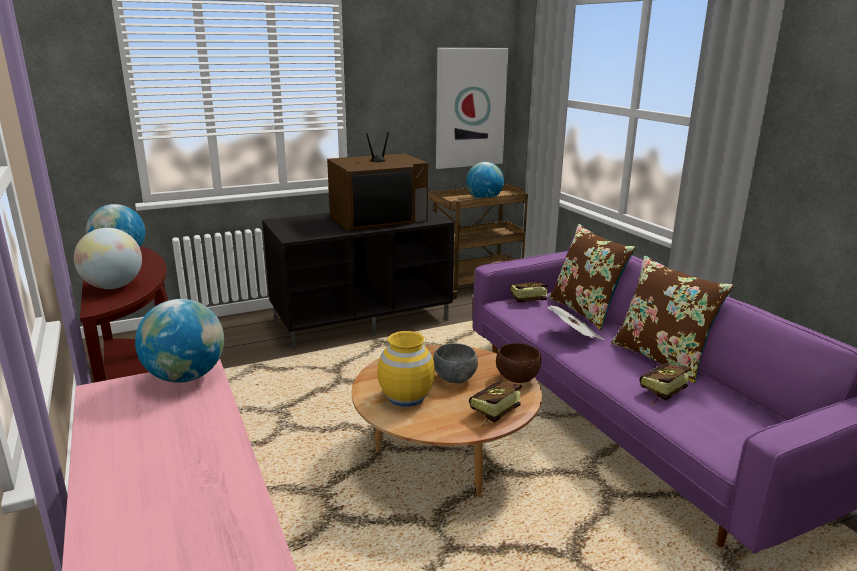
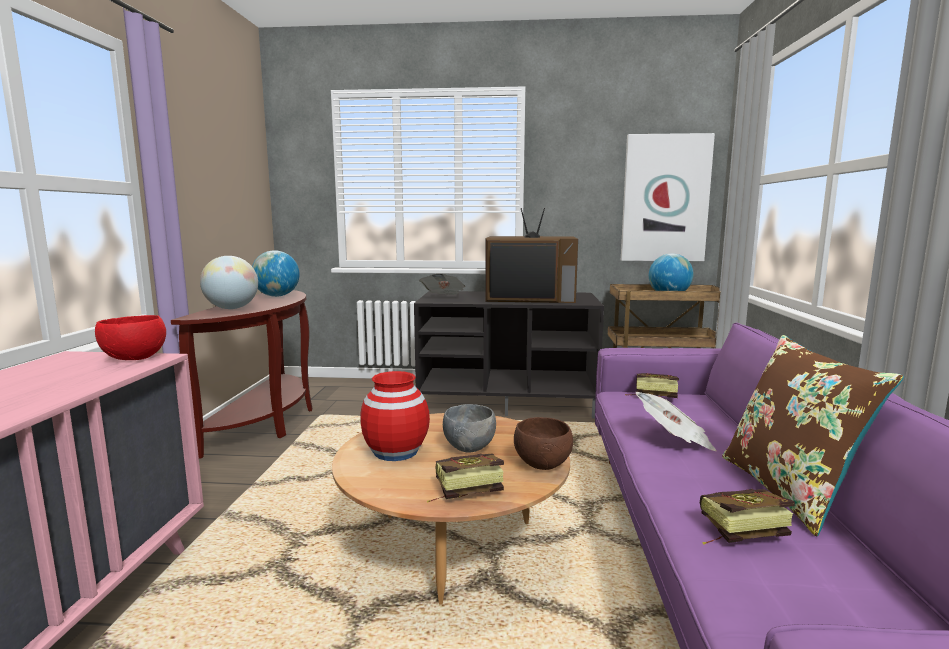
camera: 30 degrees right, 10 degrees down
globe [135,299,224,383] -> red bowl [95,315,166,360]
yellow vase [377,331,435,407] -> red vase [360,371,430,461]
brown pillow [549,224,636,330] -> none
none -> newspaper [419,274,465,295]

